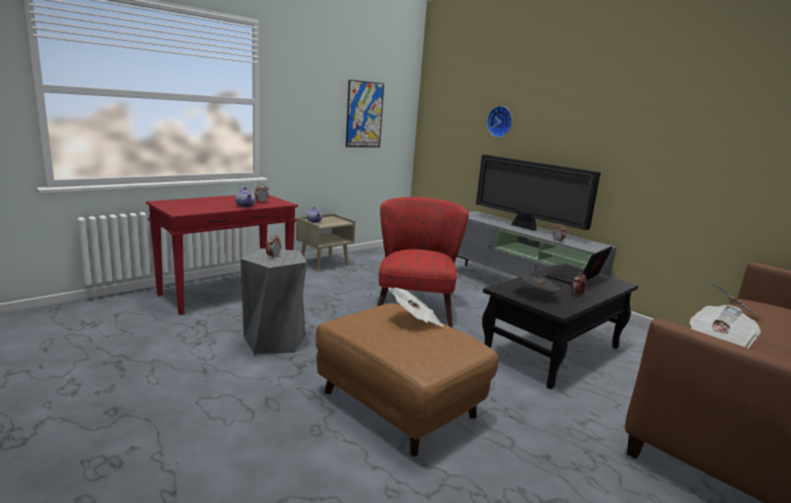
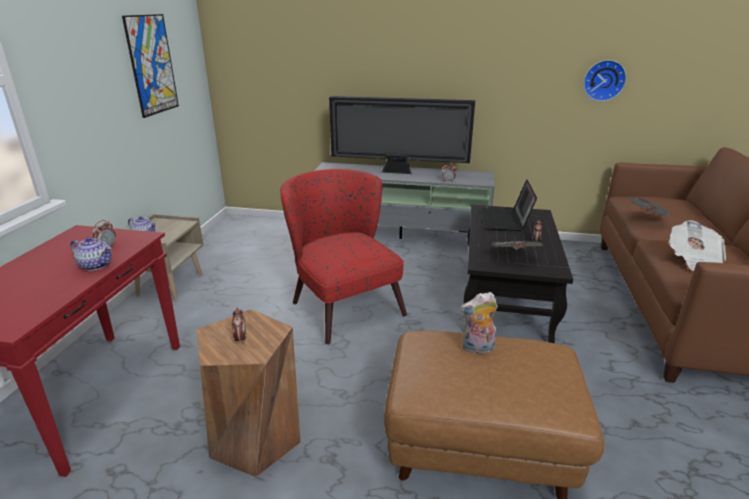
camera: 35 degrees left, 10 degrees up
grey stool [240,248,307,354] -> brown stool [196,309,301,477]
newspaper [388,288,443,327] -> plush toy [460,292,498,354]
wall clock [487,106,512,137] -> wall clock moved to [584,60,626,101]

